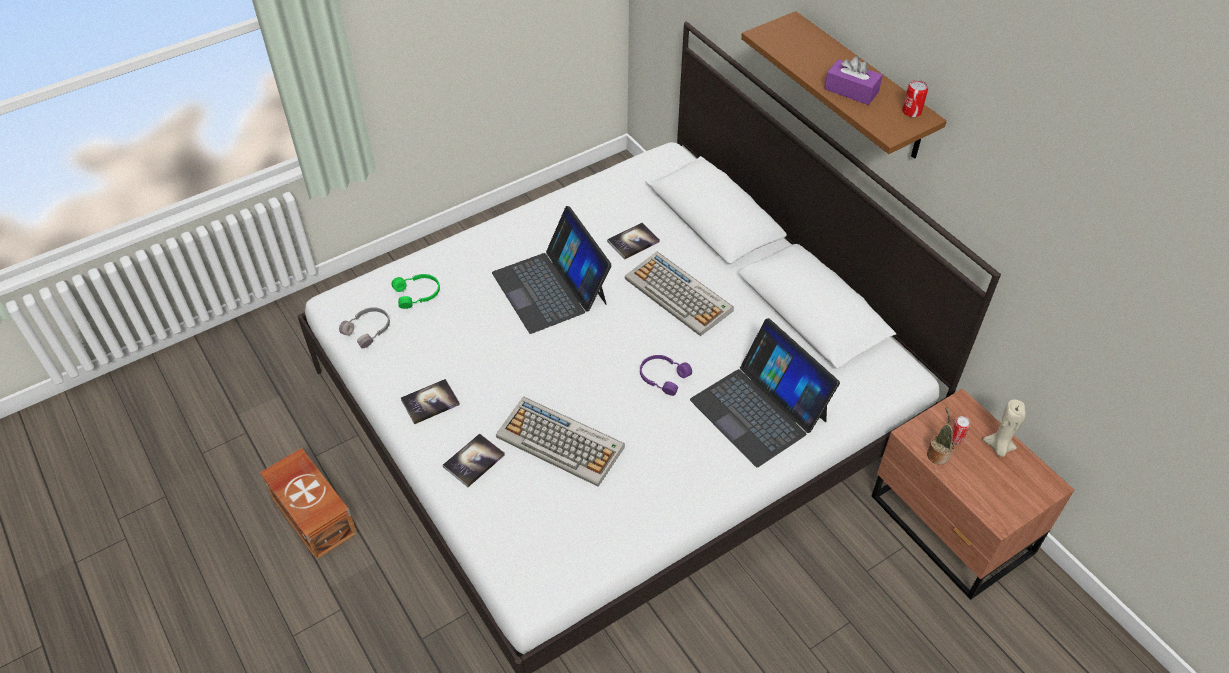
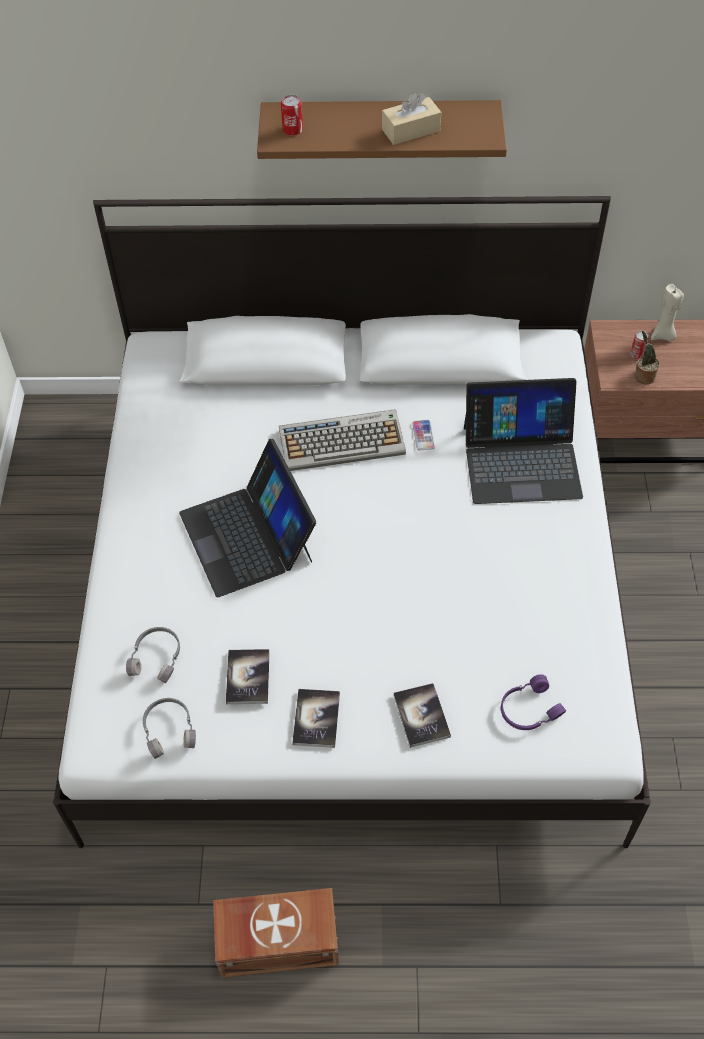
camera: 55 degrees left, 5 degrees up
green headphones [391,274,440,309] -> grey headphones [126,627,180,683]
laptop [492,206,612,334] -> laptop turned 60 degrees clockwise [179,439,316,597]
keyboard [496,397,625,487] -> none
book [607,223,660,260] -> book moved to [226,649,270,704]
purple headphones [640,355,692,396] -> purple headphones moved to [501,674,566,730]
purple tissue box [824,56,883,105] -> beige tissue box [382,92,441,145]
can [902,80,928,117] -> can moved to [281,95,303,136]
none -> phone [412,420,435,451]

